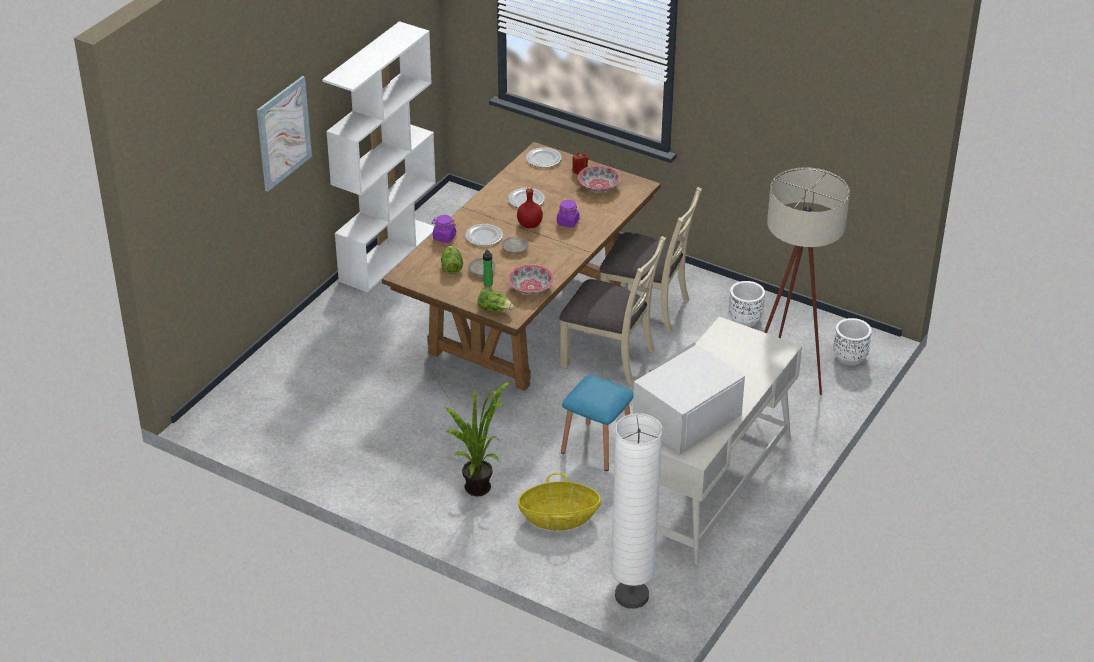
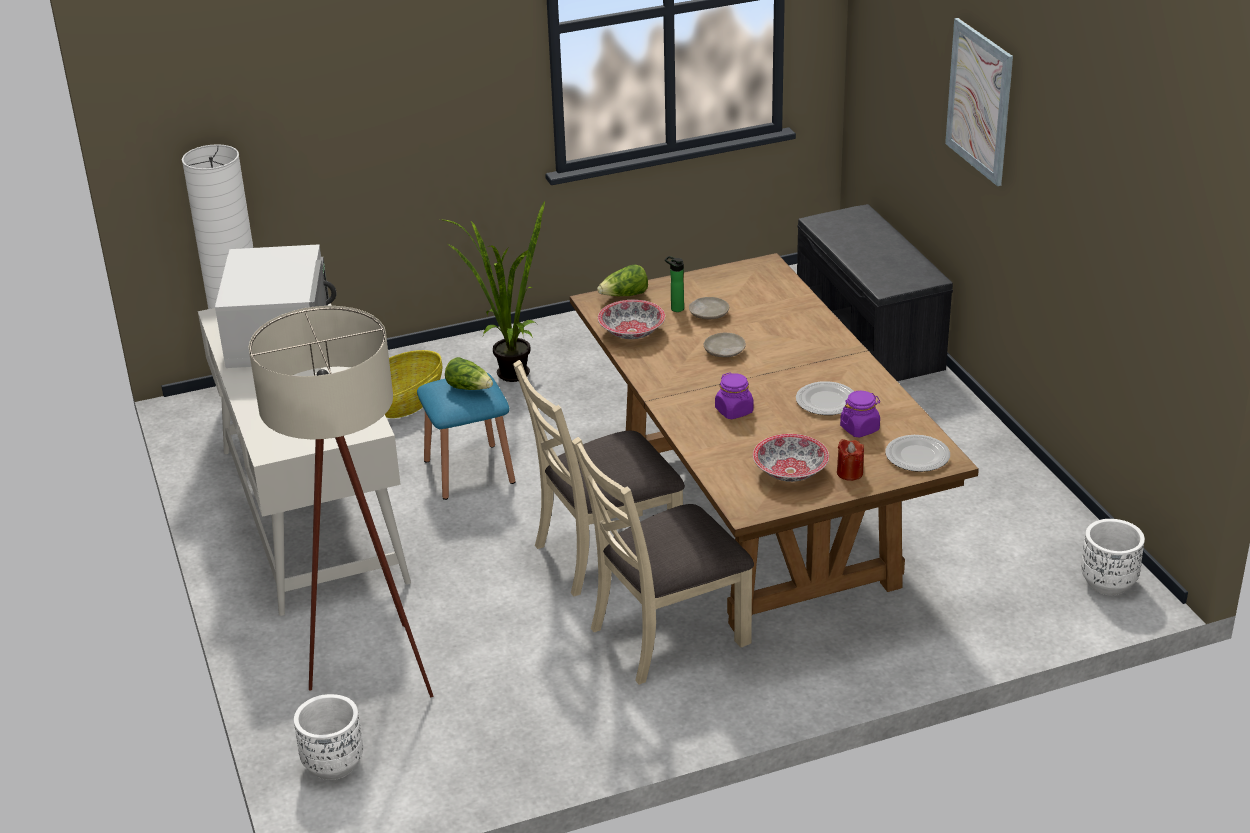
camera: 130 degrees right, 5 degrees down
white bookcase [322,21,436,293] -> none
purple jar [431,215,457,243] -> purple jar moved to [840,391,880,438]
lettuce [441,246,463,274] -> lettuce moved to [445,357,493,390]
plate [465,224,503,246] -> none
red bottle [517,186,543,228] -> none
white planter [729,281,765,327] -> white planter moved to [1081,519,1145,595]
none -> grey bench [797,204,953,381]

